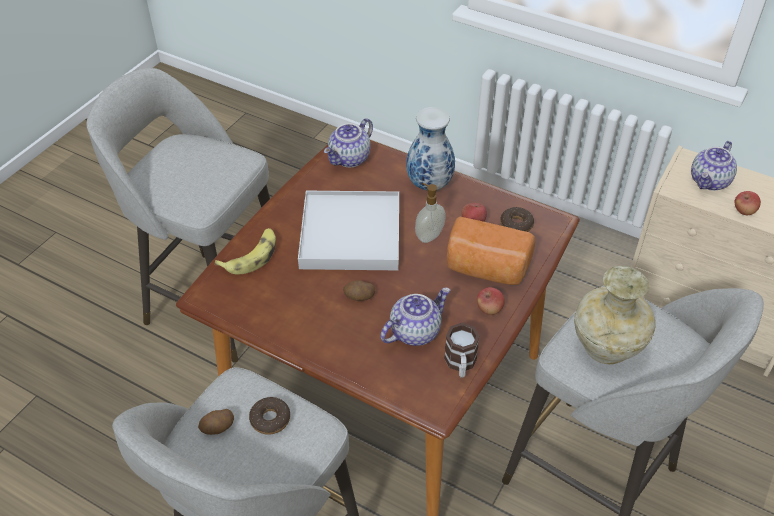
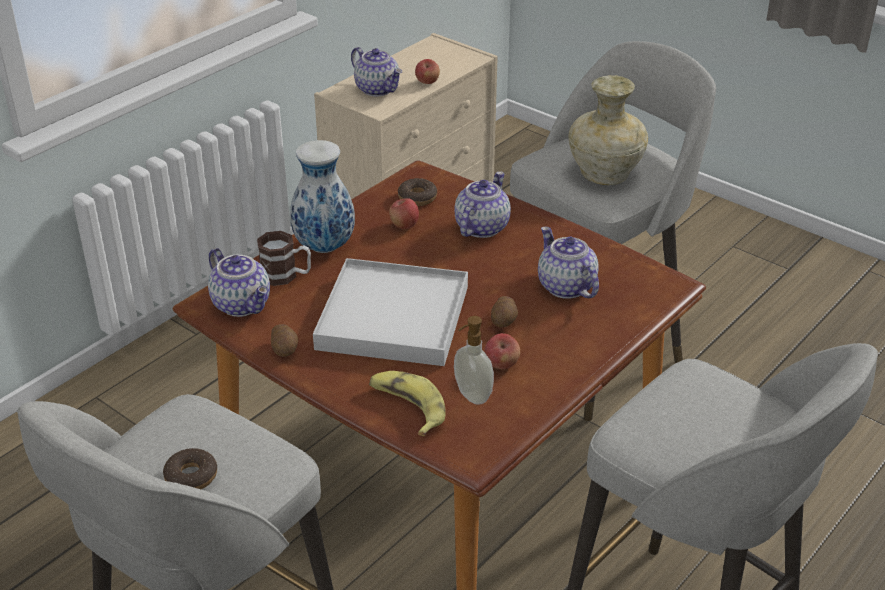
camera: 80 degrees left, 10 degrees down
potato [198,409,234,435] -> potato moved to [271,324,298,357]
donut [249,397,290,435] -> donut moved to [163,448,217,489]
soap dispenser [415,183,446,243] -> soap dispenser moved to [454,316,494,405]
mug [444,323,480,378] -> mug moved to [257,231,311,286]
bread [447,217,535,285] -> teapot [454,172,511,238]
apple [477,287,505,315] -> apple moved to [485,333,520,369]

